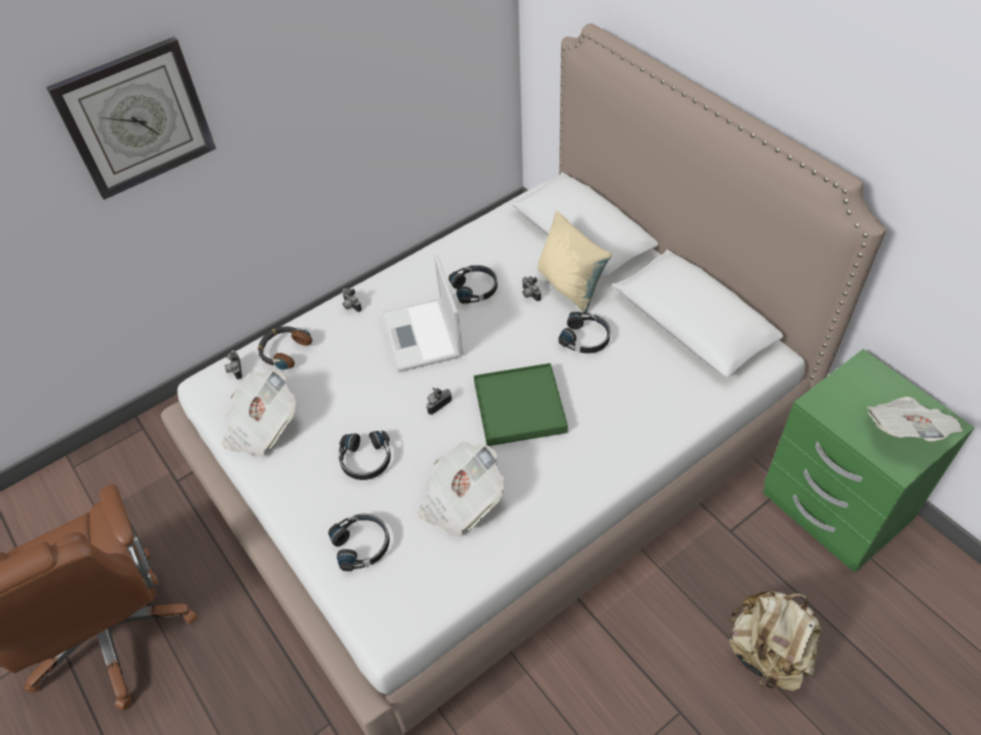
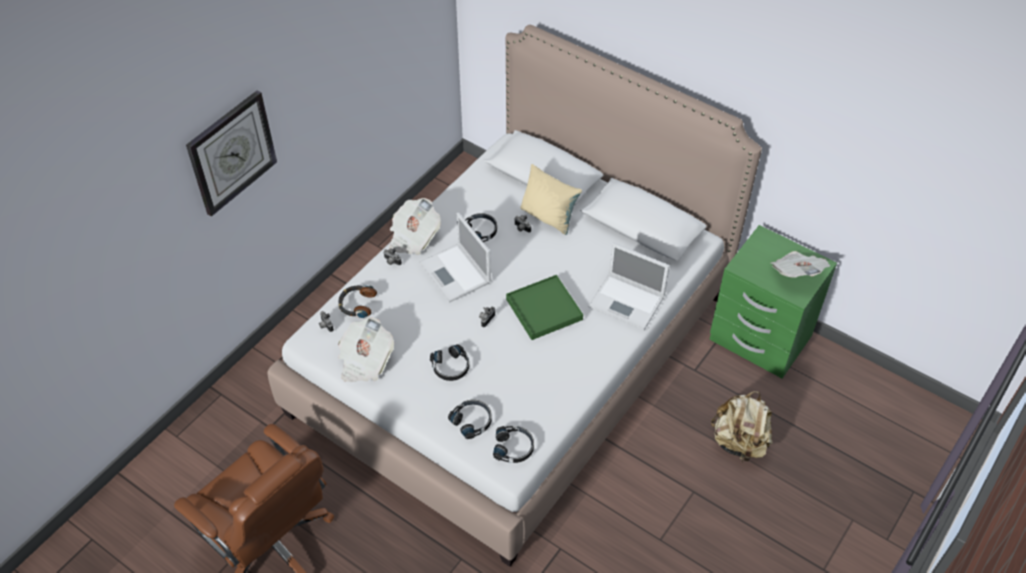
camera: 20 degrees left, 0 degrees up
newspaper [418,442,504,537] -> newspaper moved to [389,198,441,255]
black headphones [558,312,611,353] -> black headphones moved to [493,426,534,463]
none -> laptop [588,243,670,330]

